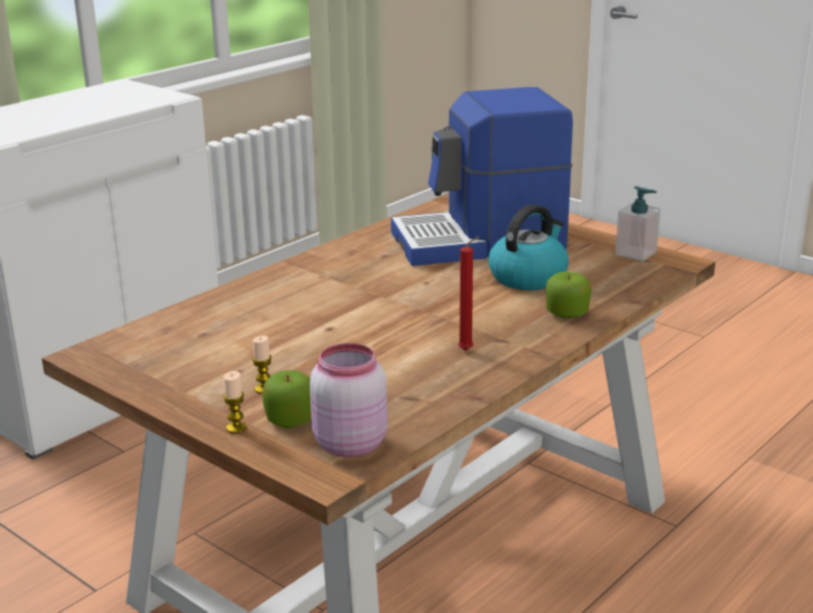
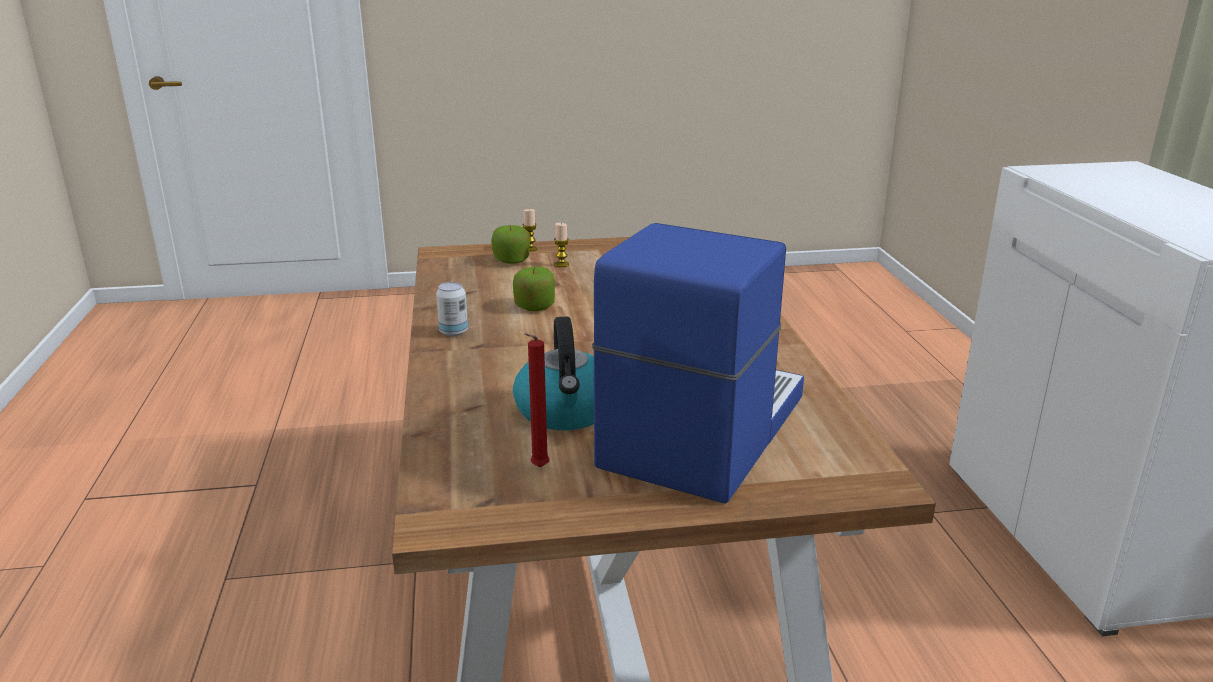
camera: 130 degrees right, 0 degrees up
pink jar [310,343,387,457] -> none
red candle [458,236,480,351] -> red candle moved to [525,333,549,467]
apple [546,272,592,318] -> apple moved to [513,267,555,311]
soap dispenser [615,186,661,261] -> none
none -> can [436,282,468,337]

